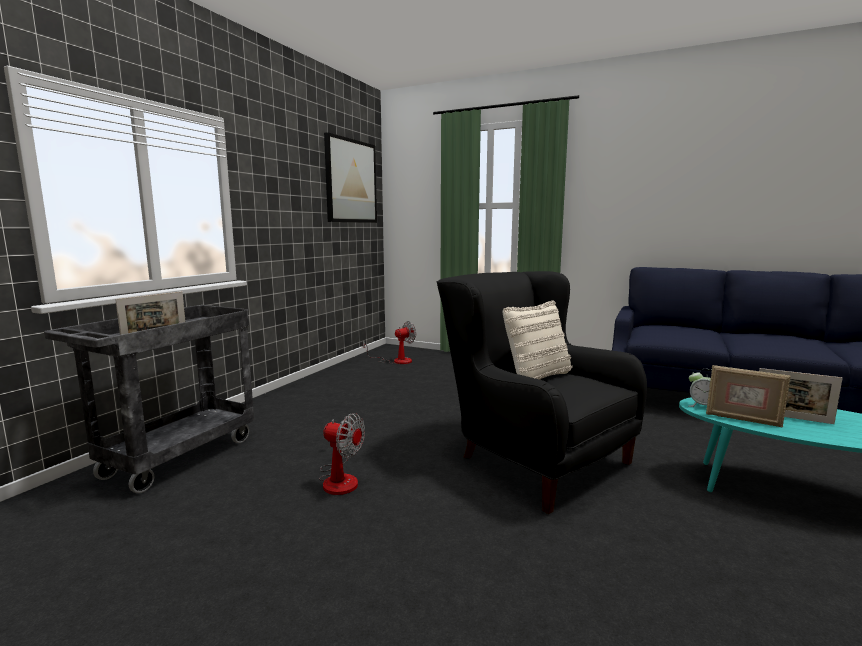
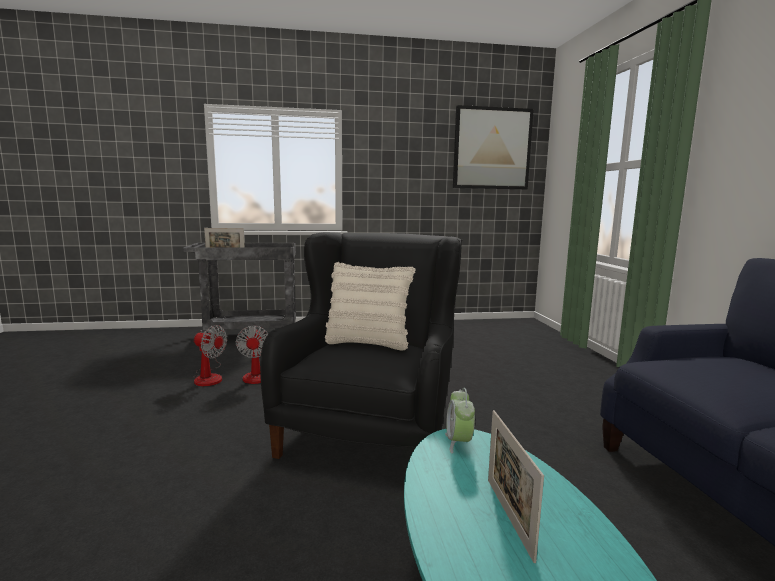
camera: 55 degrees right, 0 degrees up
fan [363,321,416,364] -> fan moved to [193,325,227,386]
picture frame [706,365,791,427] -> none

